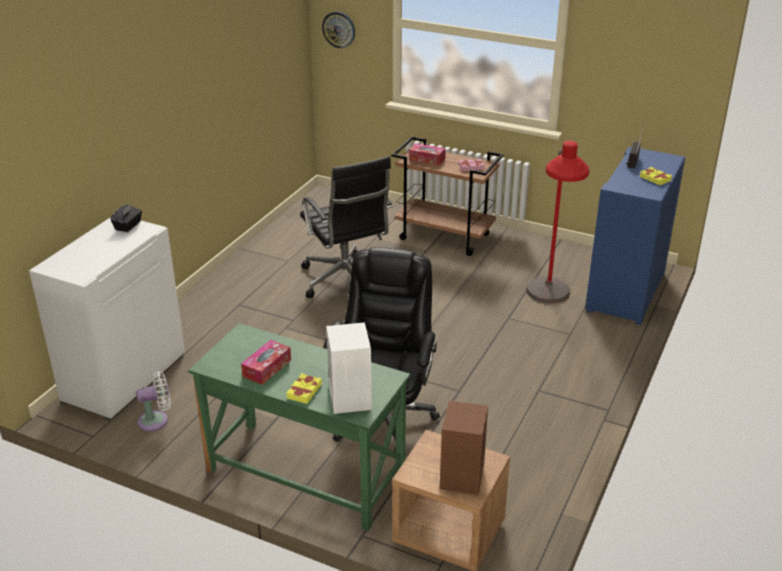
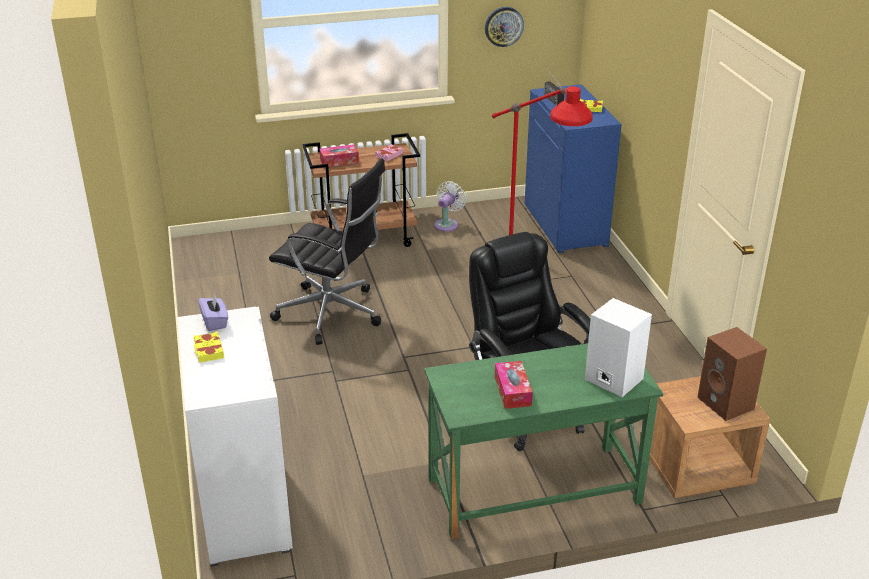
camera: 40 degrees left, 0 degrees up
black tissue box [110,204,142,232] -> purple tissue box [198,294,228,331]
white fan [136,371,171,431] -> white fan moved to [434,181,466,232]
yellow book [286,373,322,404] -> yellow book moved to [194,331,224,363]
wall clock [322,11,355,48] -> wall clock moved to [485,7,524,47]

